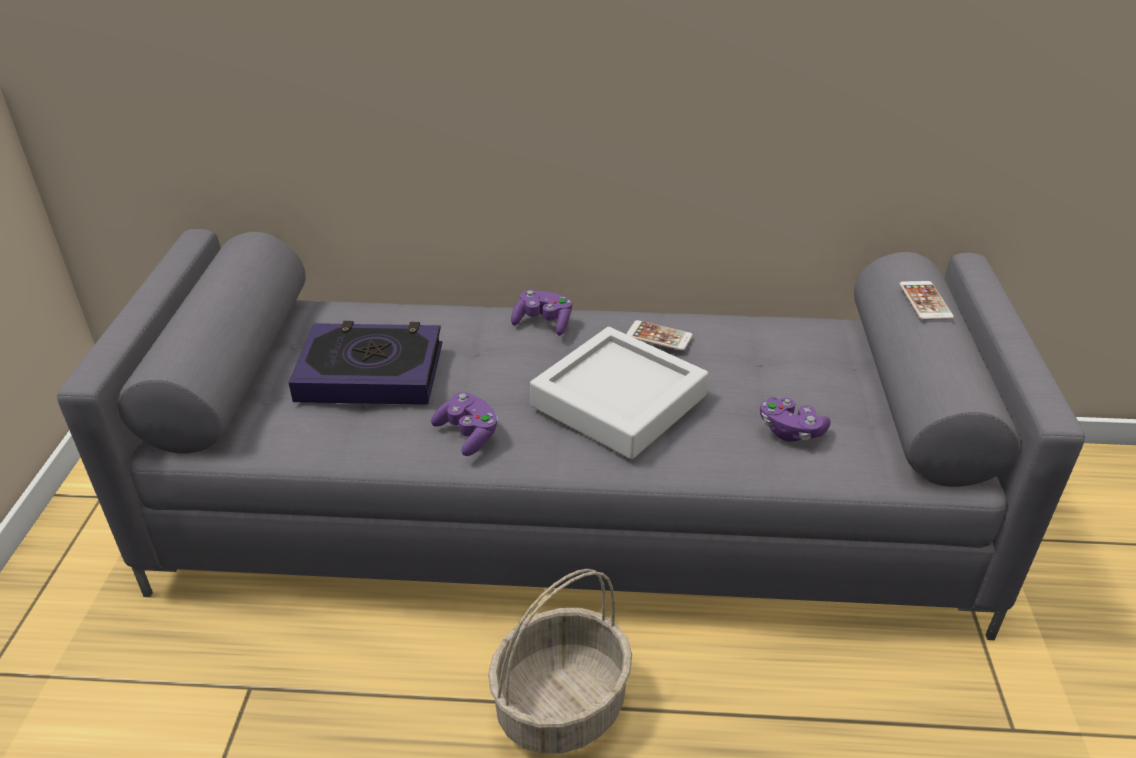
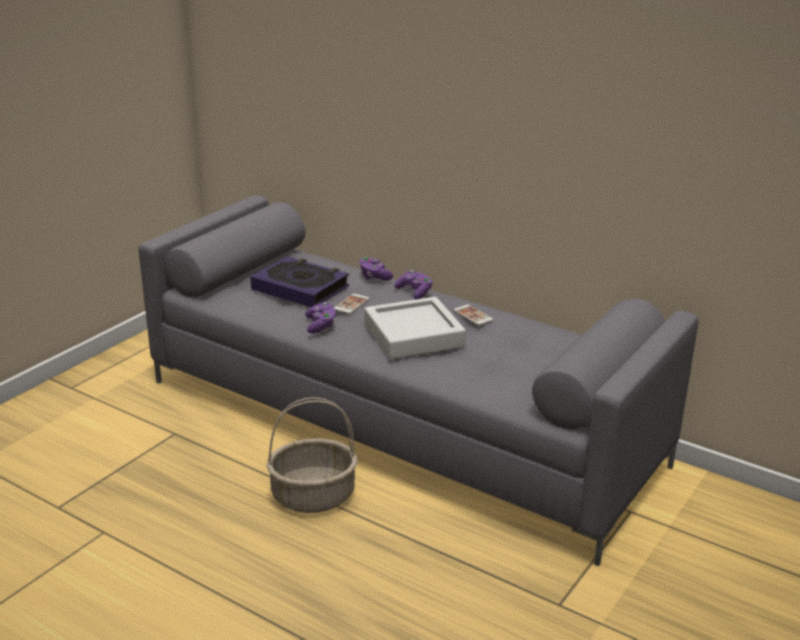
camera: 30 degrees right, 10 degrees down
purple game controller [760,397,831,442] -> purple game controller moved to [359,257,393,281]
phone [899,281,954,320] -> phone moved to [334,294,369,314]

